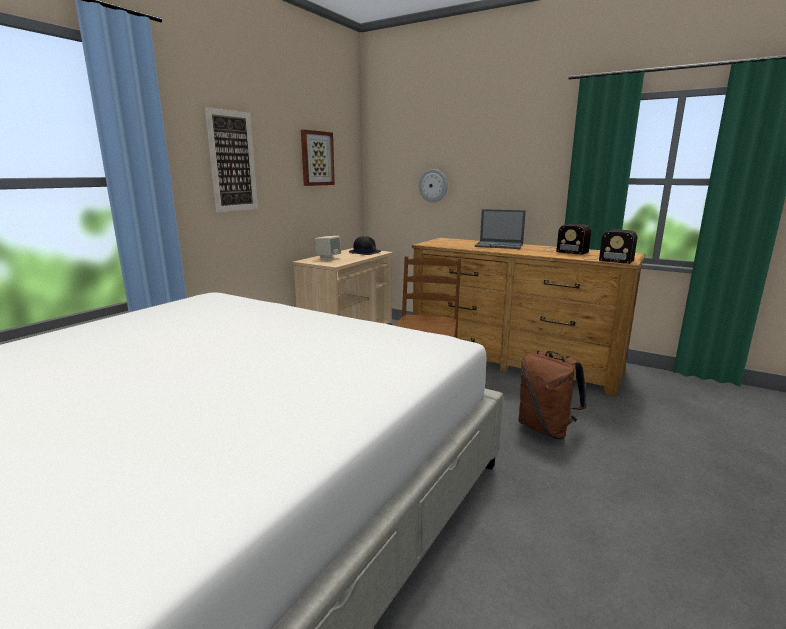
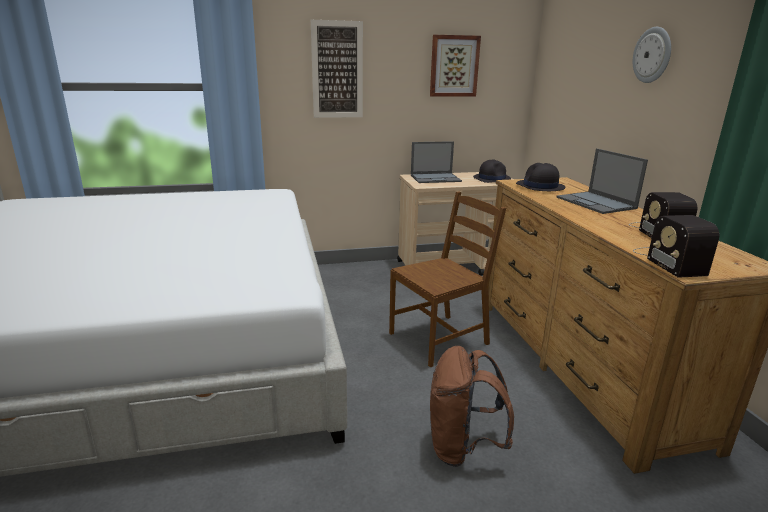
camera: 45 degrees right, 5 degrees up
beige speaker [315,236,341,261] -> laptop [411,141,462,183]
wall clock [419,169,448,203] -> wall clock moved to [633,27,671,83]
none -> black hat [516,163,566,191]

